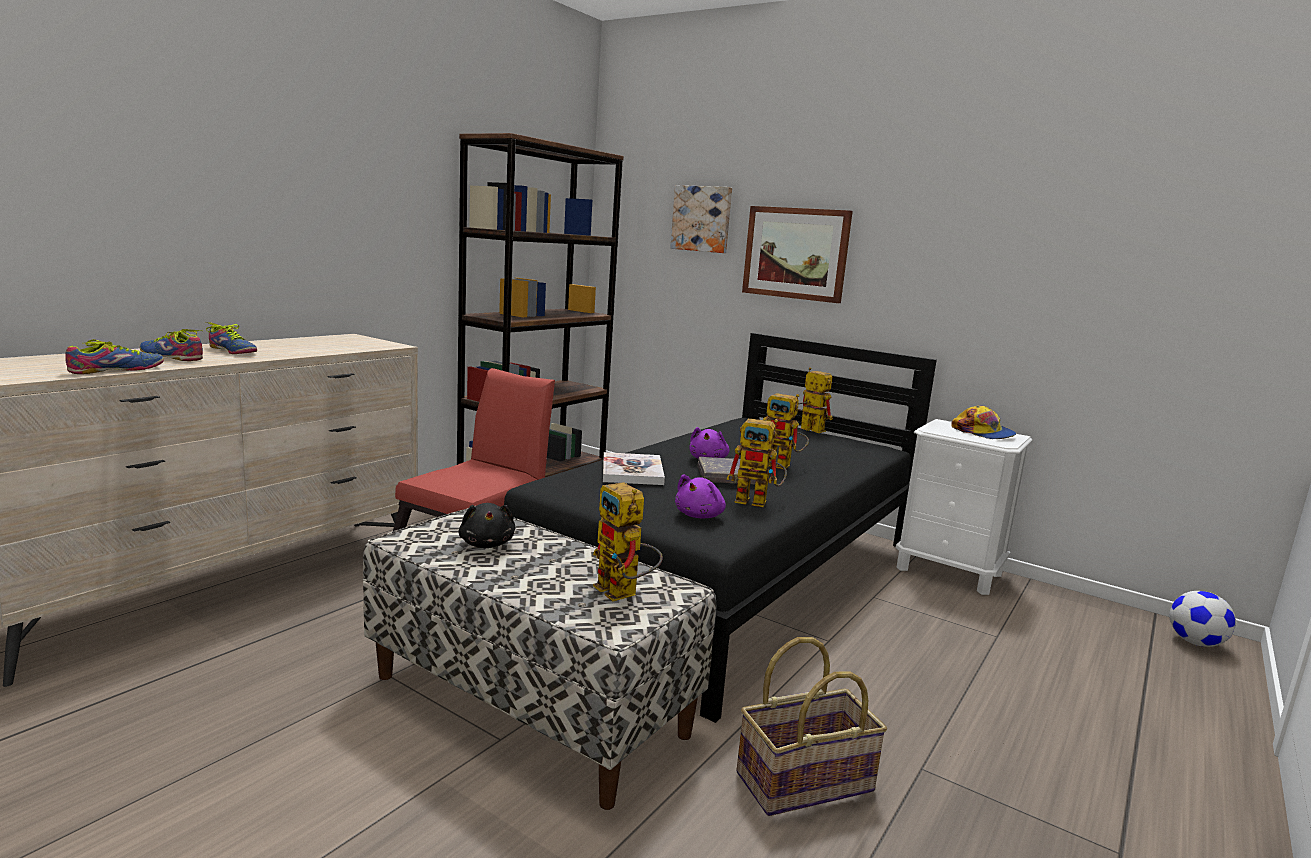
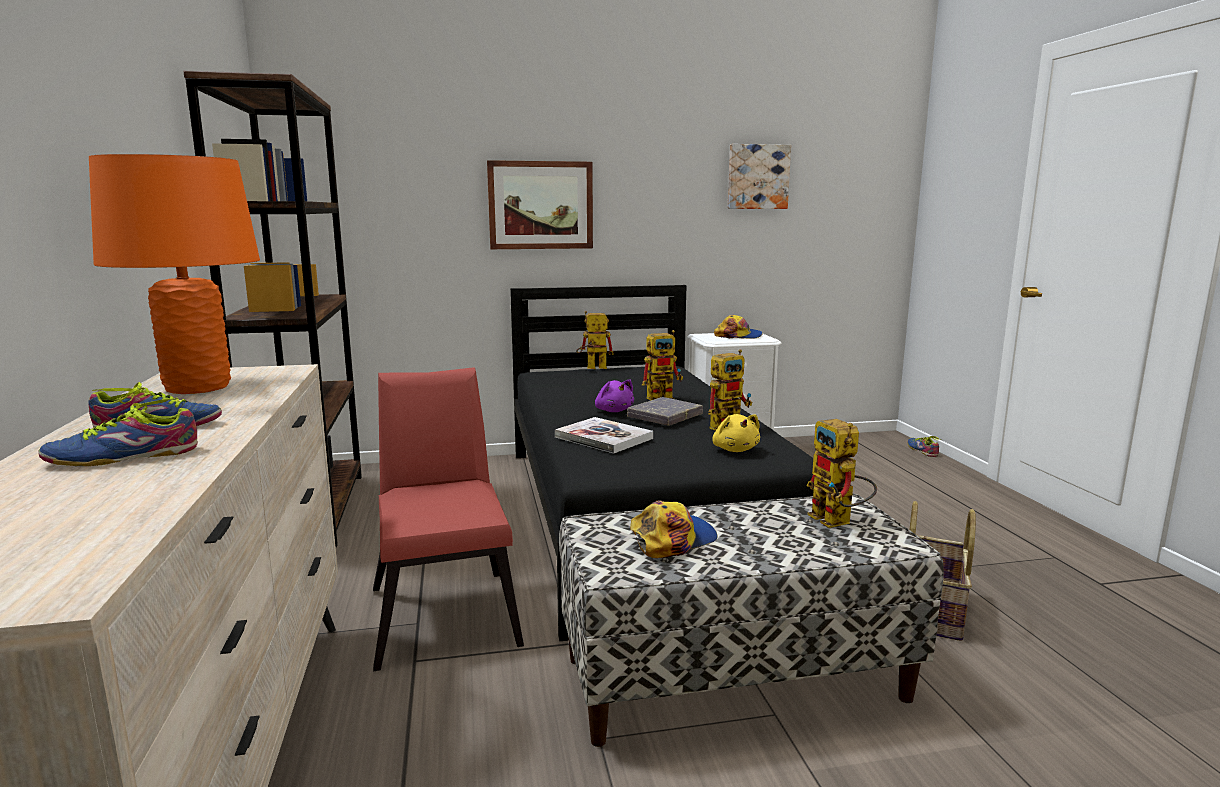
camera: 45 degrees left, 0 degrees up
shoe [65,339,164,374] -> shoe moved to [907,436,939,457]
black plush toy [459,503,515,548] -> cap [630,501,718,558]
toy robot [593,482,663,601] -> toy robot turned 60 degrees clockwise [807,419,877,528]
picture [670,185,732,253] -> picture moved to [728,144,791,209]
purple plush toy [675,474,726,519] -> yellow plush toy [712,414,760,452]
football [1169,591,1236,647] -> none
none -> orange table lamp [89,154,260,394]

